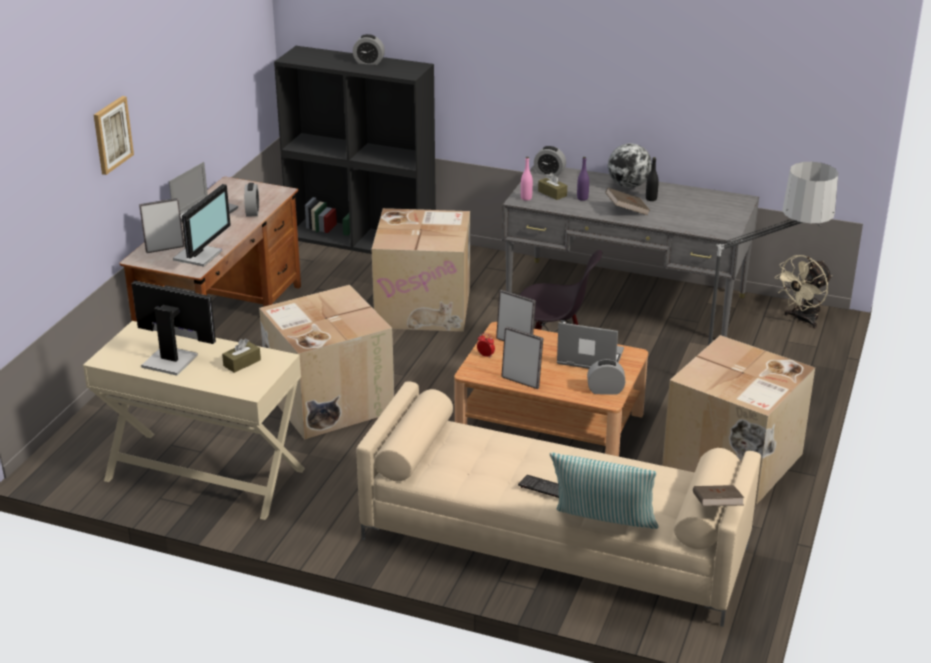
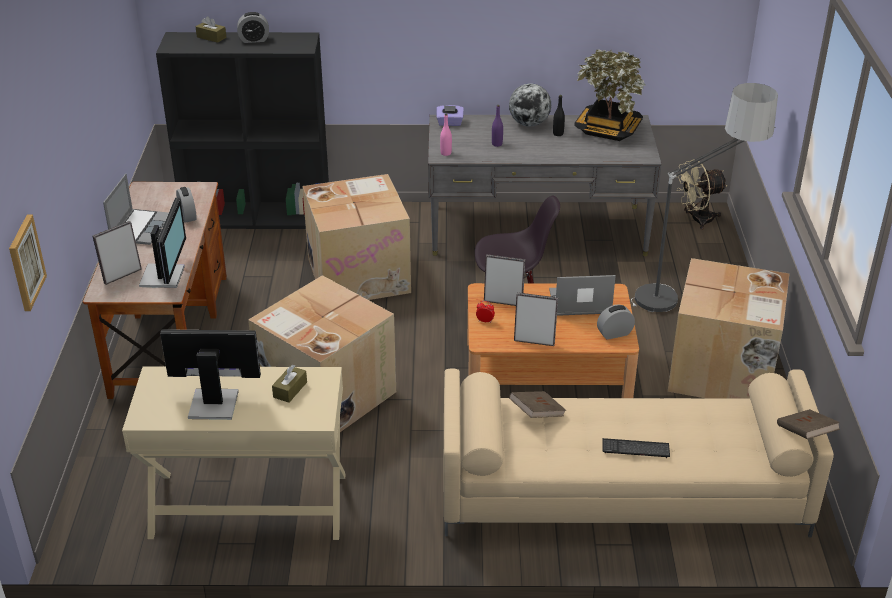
camera: 20 degrees left, 5 degrees up
picture [94,96,134,175] -> picture moved to [9,215,47,311]
alarm clock [534,146,566,177] -> purple tissue box [436,105,464,126]
brown tissue box [538,173,567,200] -> brown tissue box moved to [196,16,226,43]
pillow [550,453,659,529] -> none
brown book [605,188,650,215] -> brown book moved to [509,391,566,418]
beige fan [775,255,832,328] -> beige fan turned 45 degrees clockwise [676,159,727,230]
none -> potted plant [574,49,646,141]

